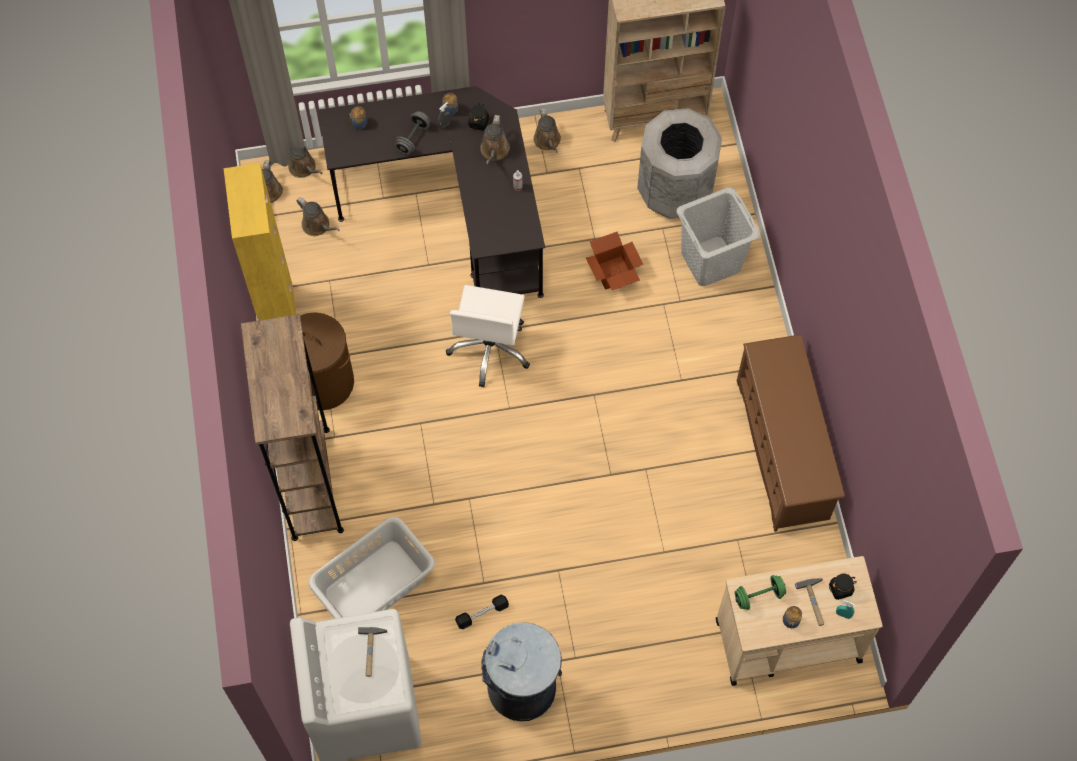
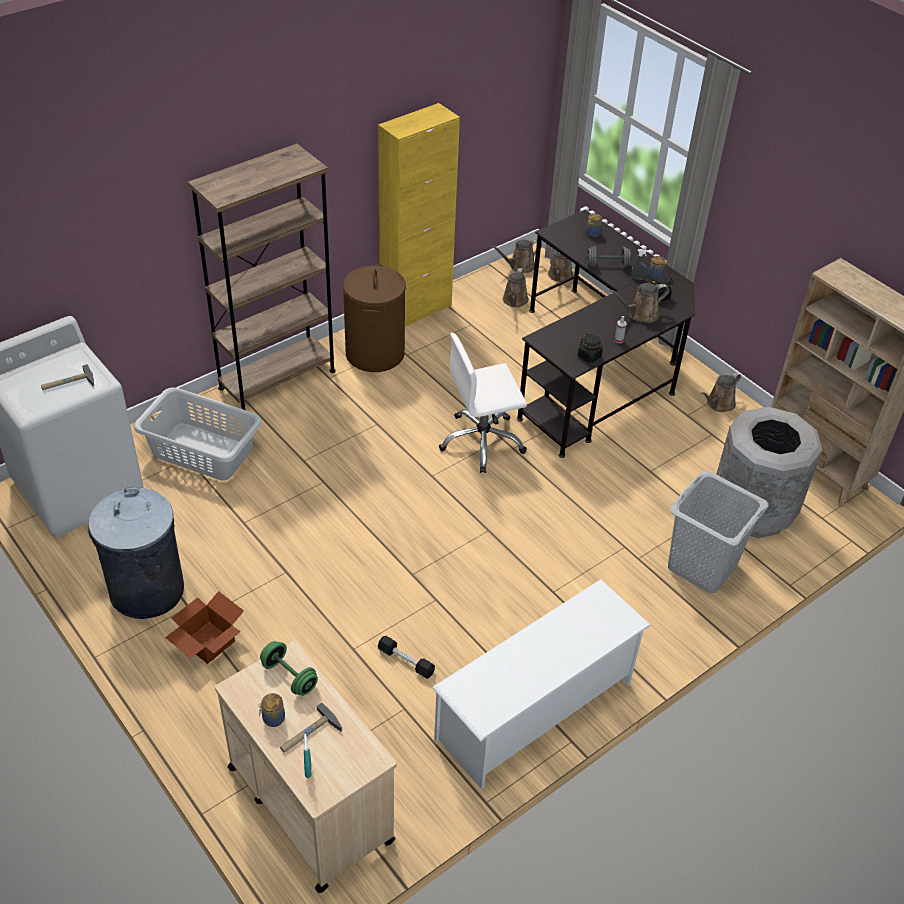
camera: 60 degrees right, 20 degrees down
black dumbbell [455,595,509,629] -> black dumbbell moved to [378,636,435,679]
cardboard box [586,231,643,290] -> cardboard box moved to [165,591,244,664]
brown shoe rack [737,334,845,532] -> white shoe rack [432,579,651,789]
black jar [829,574,857,600] -> black jar moved to [578,334,603,363]

